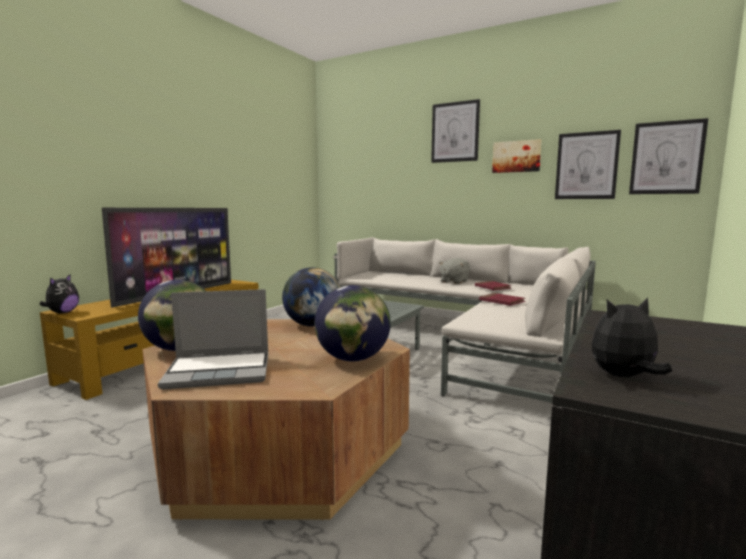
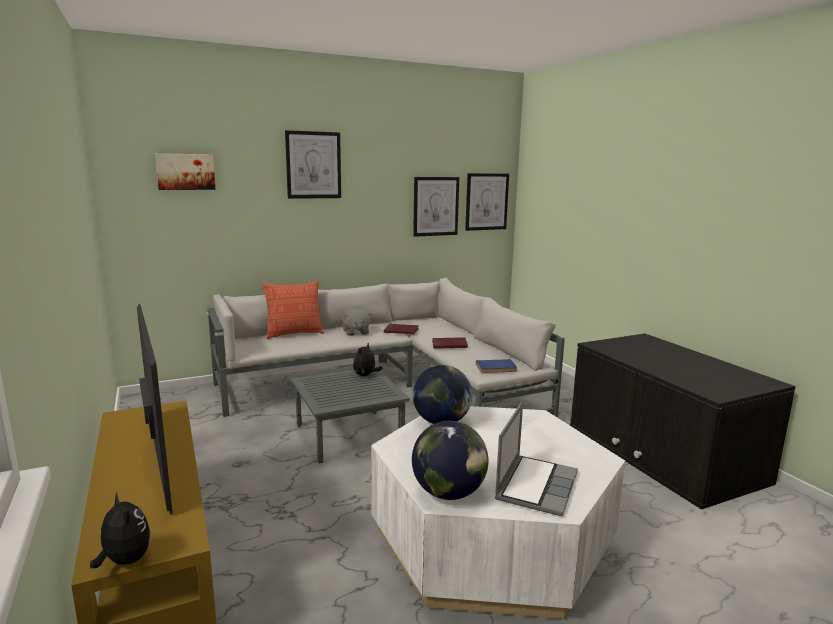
camera: 55 degrees left, 5 degrees up
brown coffee table [142,319,410,520] -> white coffee table [371,406,625,619]
globe [315,285,391,361] -> none
picture [492,139,542,173] -> picture moved to [155,153,216,190]
plush toy [592,297,672,377] -> plush toy moved to [353,343,383,376]
none -> orange pillow [262,281,324,339]
none -> blue book [476,359,517,373]

